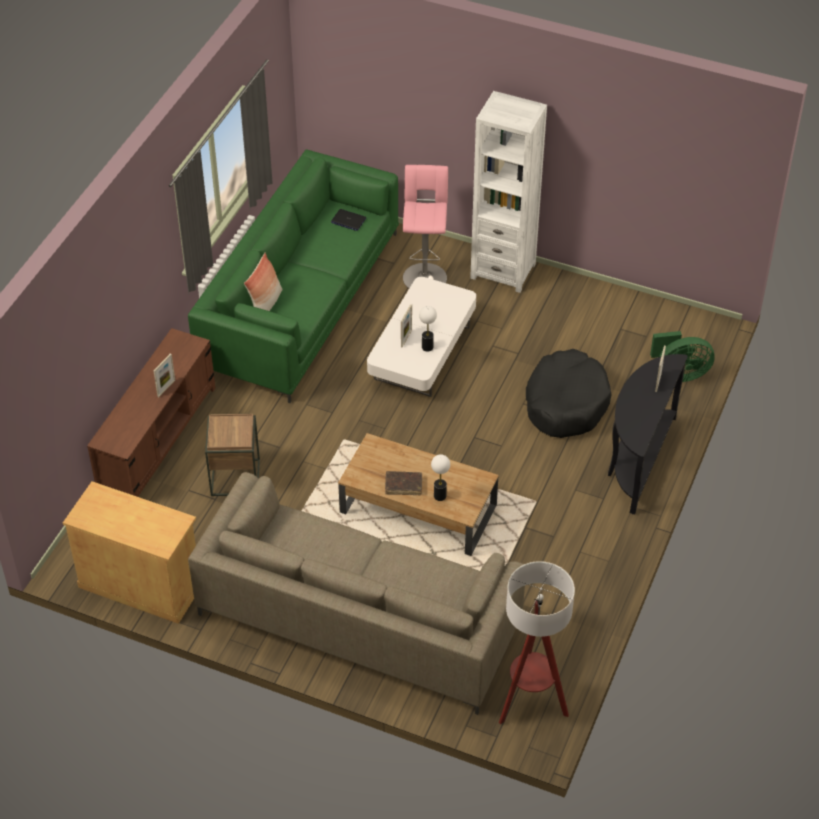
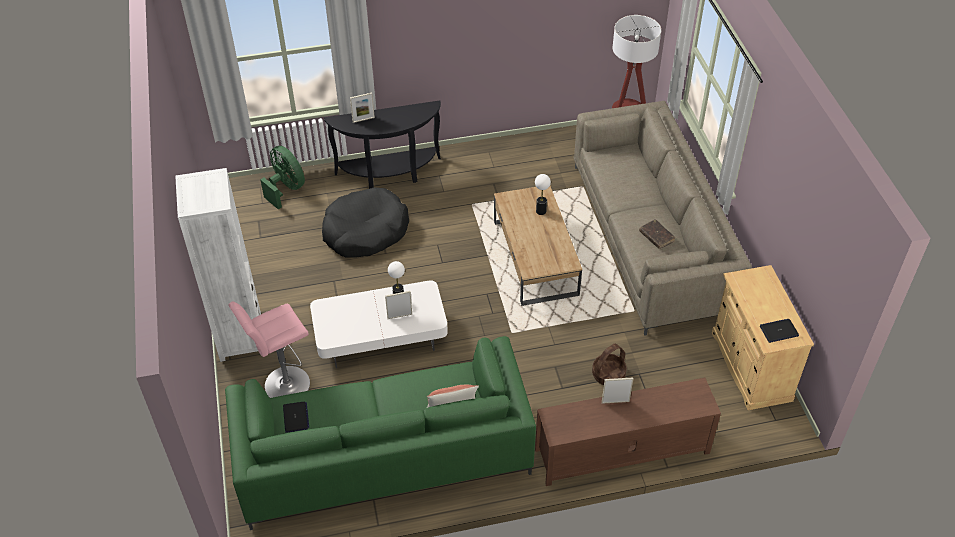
camera: 125 degrees left, 0 degrees up
brown side table [205,414,260,496] -> basket [592,344,627,385]
brown book [385,471,422,495] -> brown book moved to [639,219,675,249]
none -> laptop [760,319,799,343]

